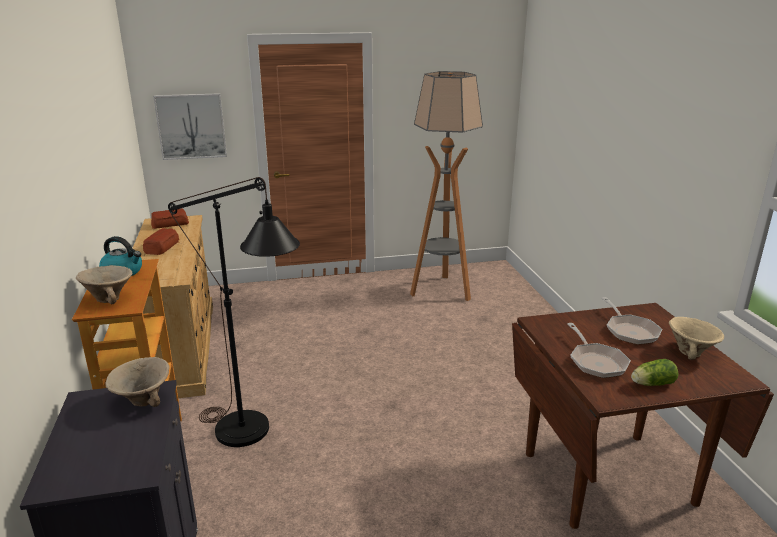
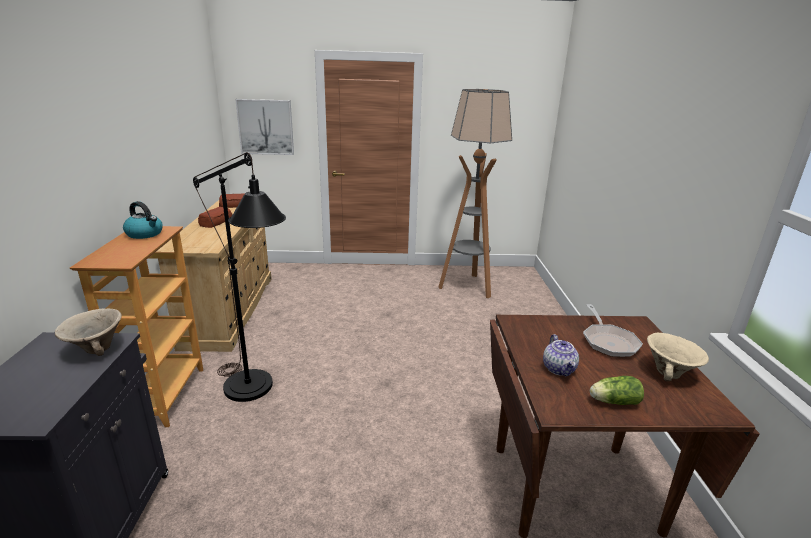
camera: 10 degrees right, 0 degrees up
beige bowl [76,265,132,304] -> none
frying pan [567,323,631,378] -> teapot [543,334,579,376]

